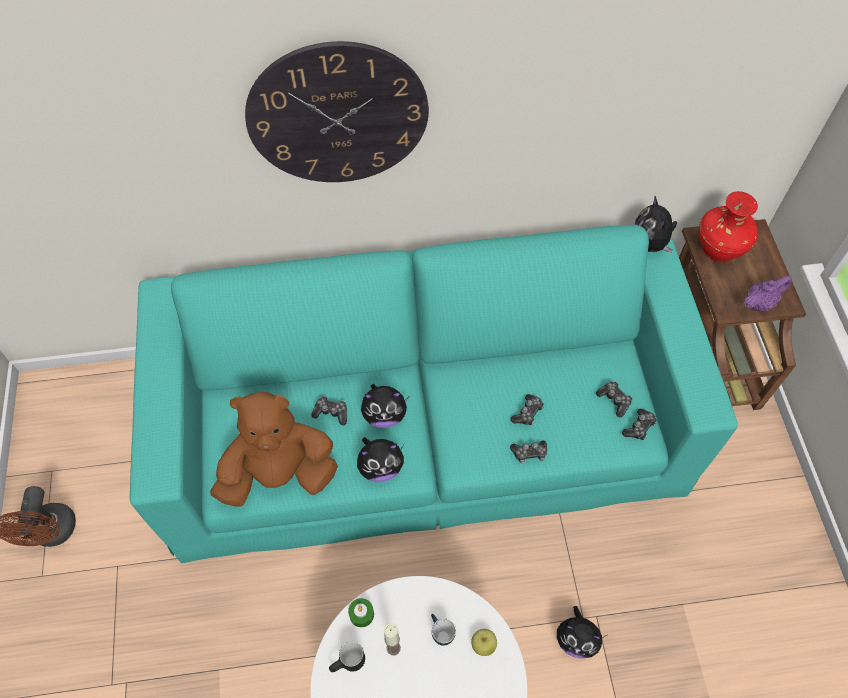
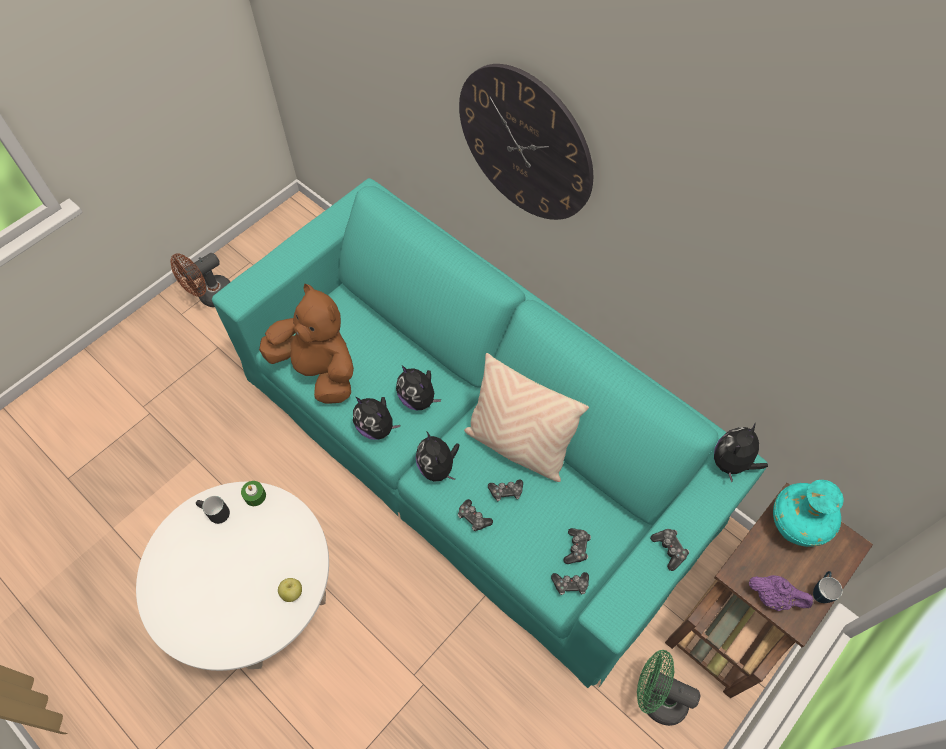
camera: 50 degrees right, 0 degrees up
game controller [311,396,347,425] -> game controller moved to [650,529,689,571]
candle [384,623,401,655] -> none
mug [431,614,456,646] -> mug moved to [813,571,843,603]
plush toy [557,606,607,659] -> plush toy moved to [416,431,460,482]
red vase [699,191,758,262] -> turquoise vase [773,480,843,547]
none -> beige pillow [464,353,589,482]
none -> green fan [637,650,701,726]

